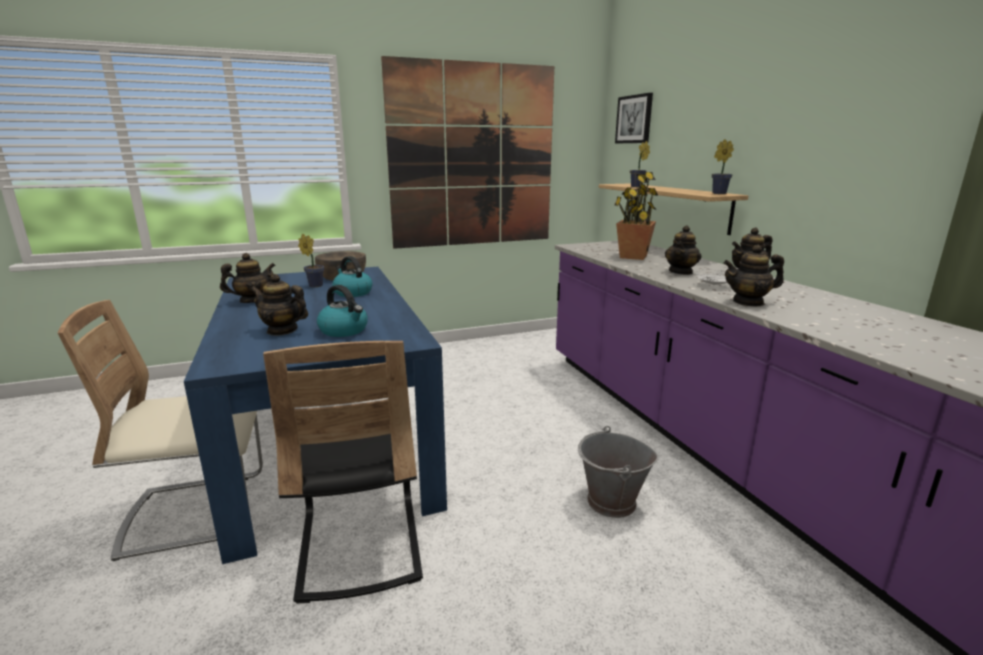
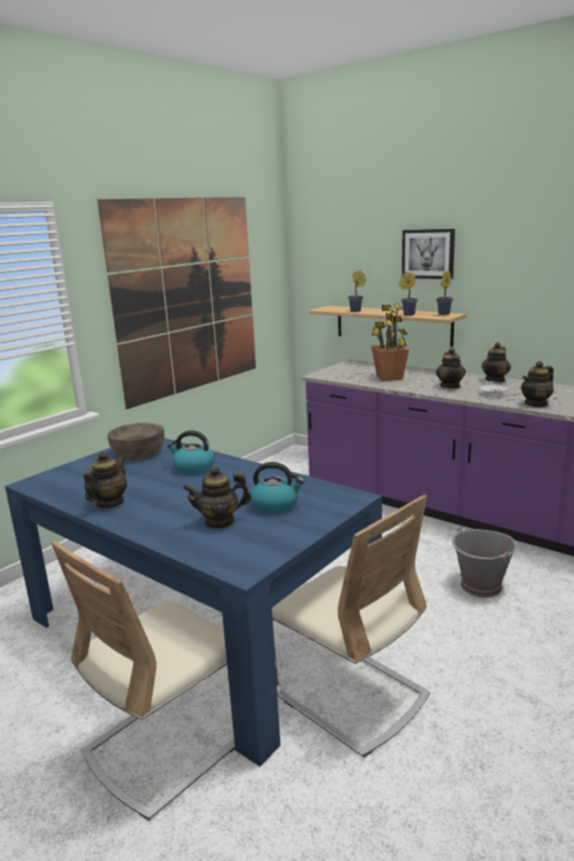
camera: 30 degrees left, 0 degrees up
black chair [263,341,423,603] -> beige chair [272,495,430,758]
potted plant [298,233,324,287] -> potted plant moved to [399,272,418,316]
picture [615,93,653,143] -> picture moved to [402,229,455,279]

